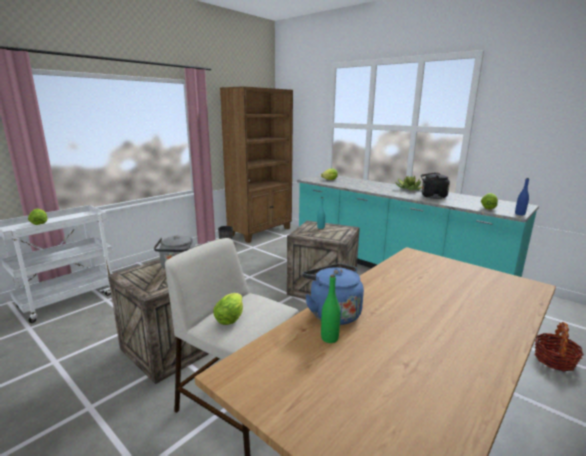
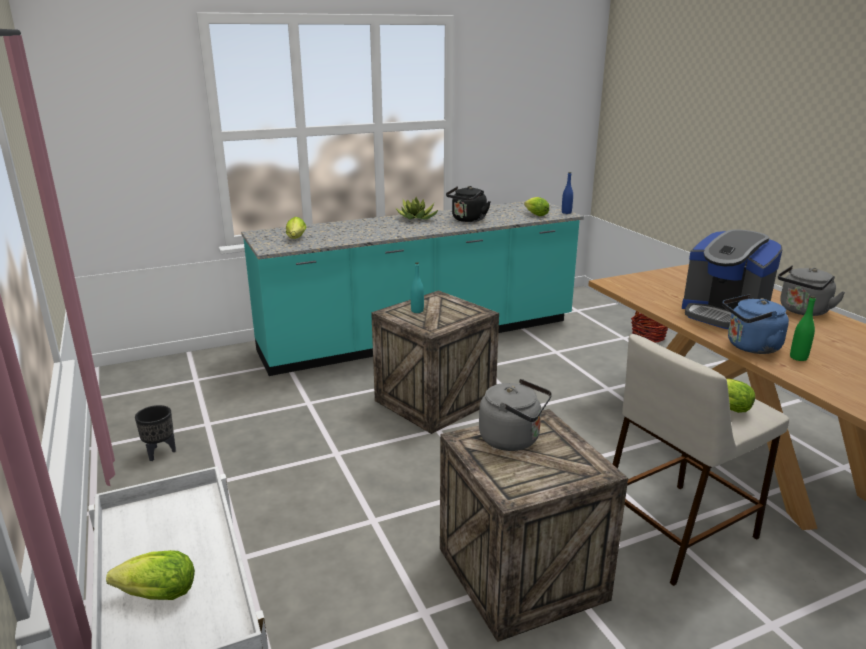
camera: 65 degrees left, 5 degrees up
brown bookcase [220,86,293,243] -> none
none -> coffee machine [682,230,782,329]
none -> grey kettle [778,265,846,316]

